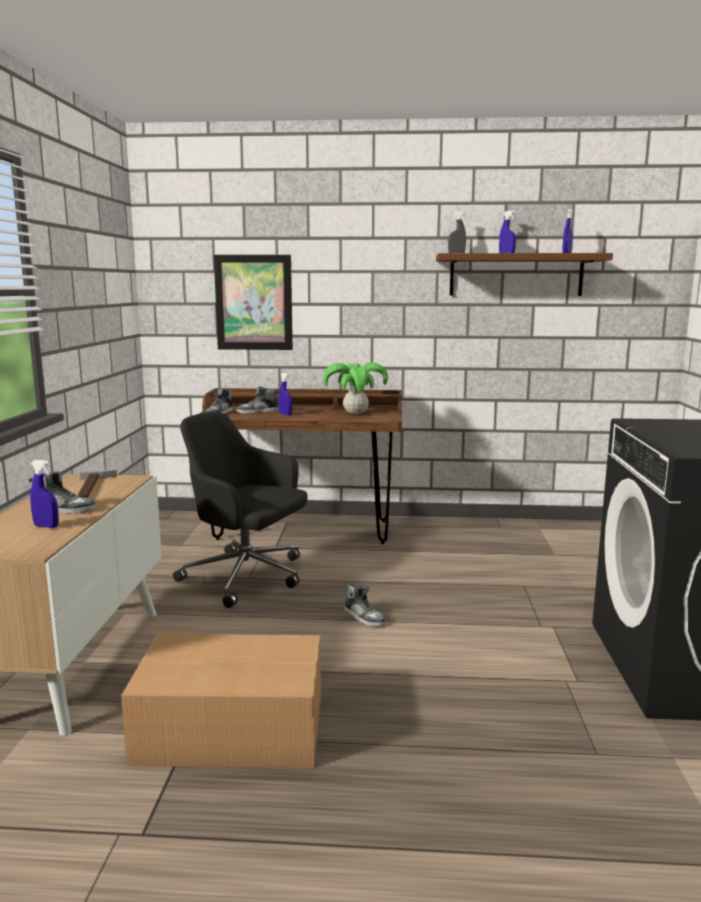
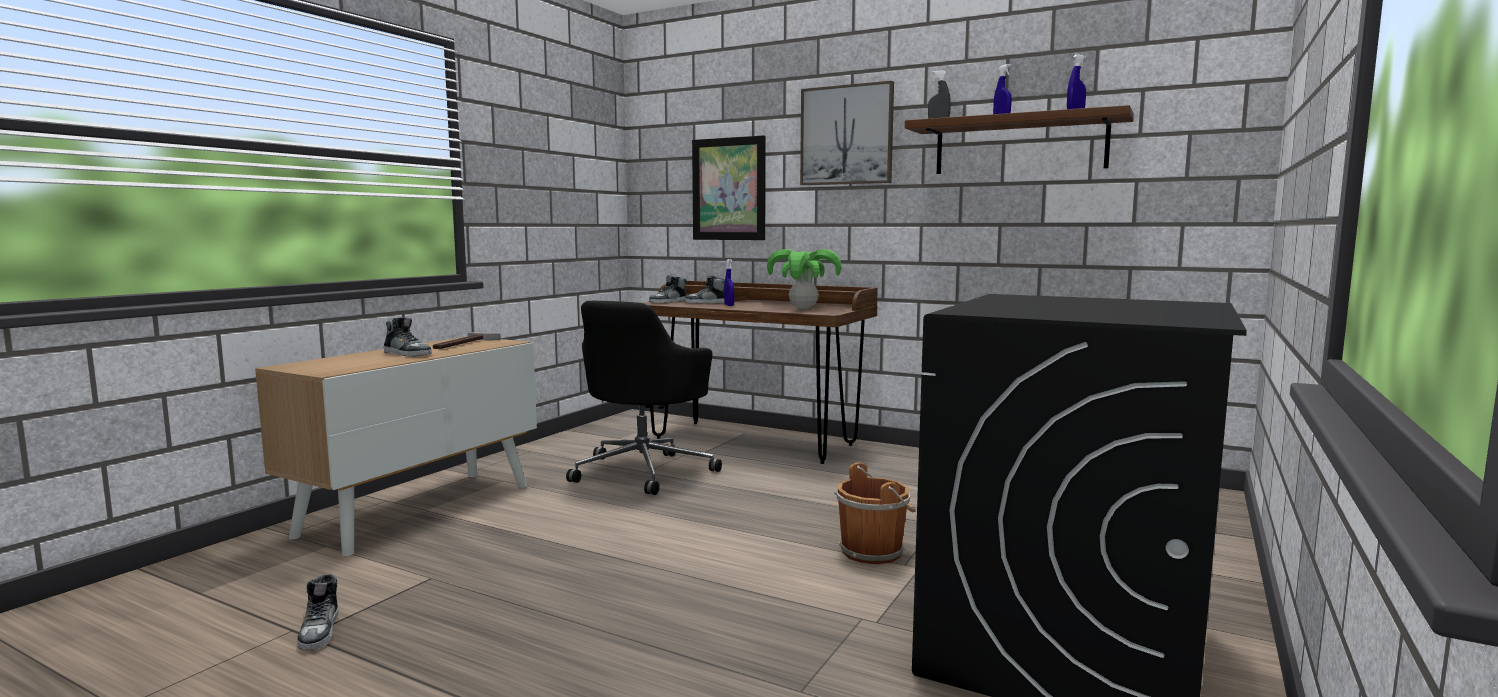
camera: 25 degrees right, 5 degrees down
blue spray bottle [30,460,59,528] -> none
cardboard box [121,634,321,768] -> none
black office chair [173,412,308,608] -> black office chair turned 120 degrees counterclockwise [566,301,722,495]
shoe [344,584,386,627] -> shoe moved to [297,574,339,650]
none -> picture [800,81,894,185]
none -> brown bucket [834,462,916,564]

